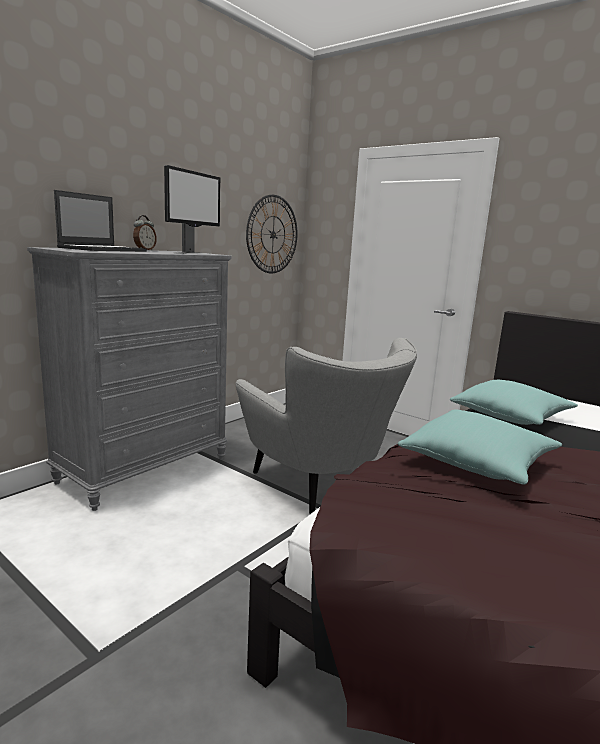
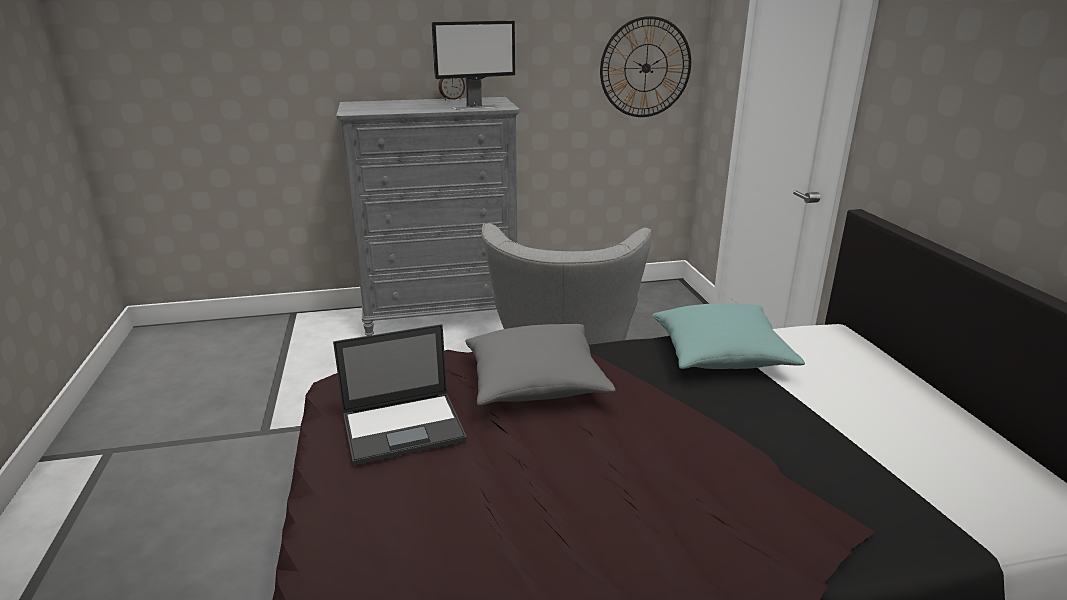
camera: 40 degrees right, 10 degrees up
laptop [54,190,147,252] -> laptop moved to [333,324,467,465]
turquoise pillow [398,410,563,485] -> grey pillow [465,324,616,406]

